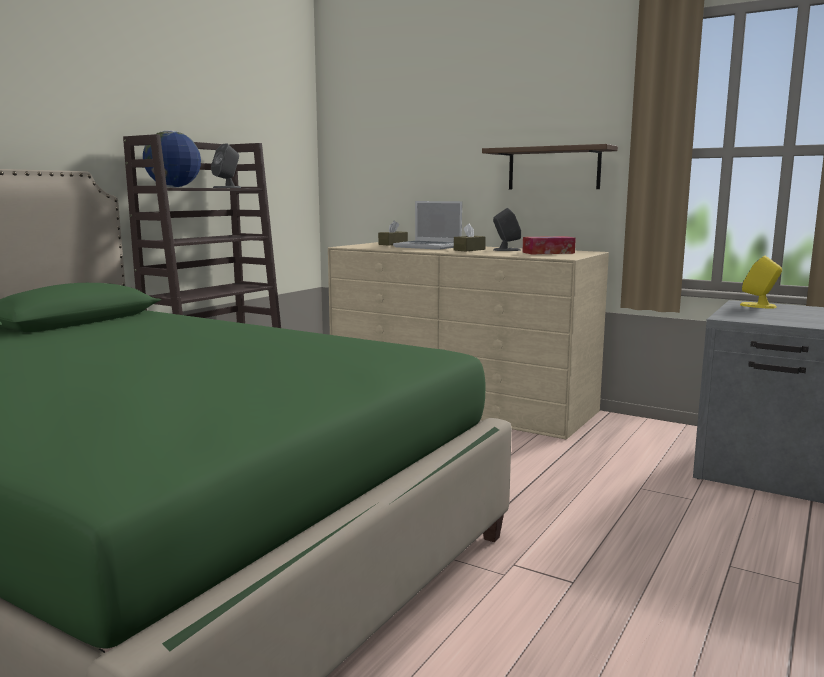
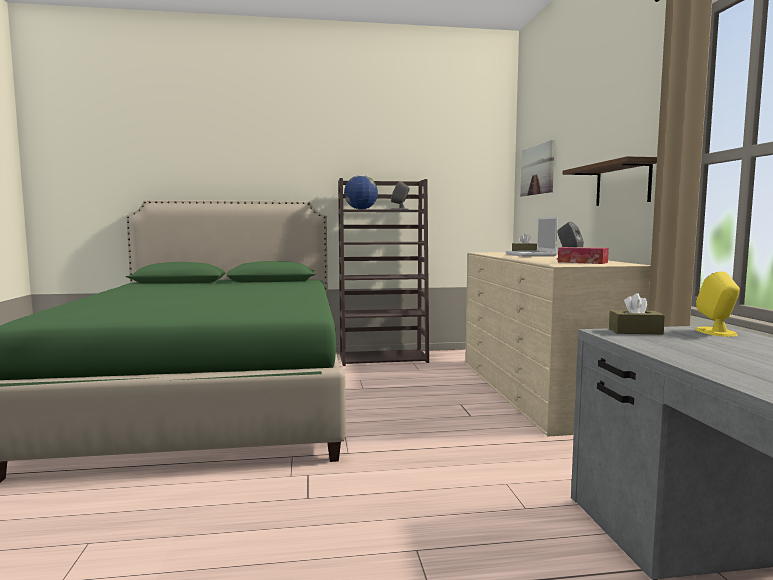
camera: 50 degrees right, 5 degrees down
brown tissue box [454,224,486,251] -> brown tissue box moved to [609,293,665,334]
none -> picture [520,140,555,197]

